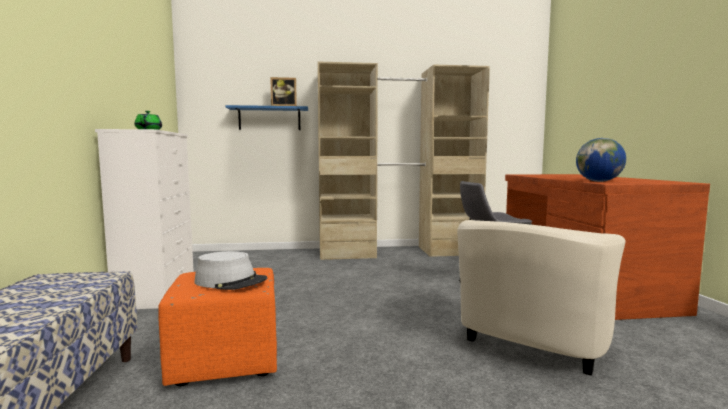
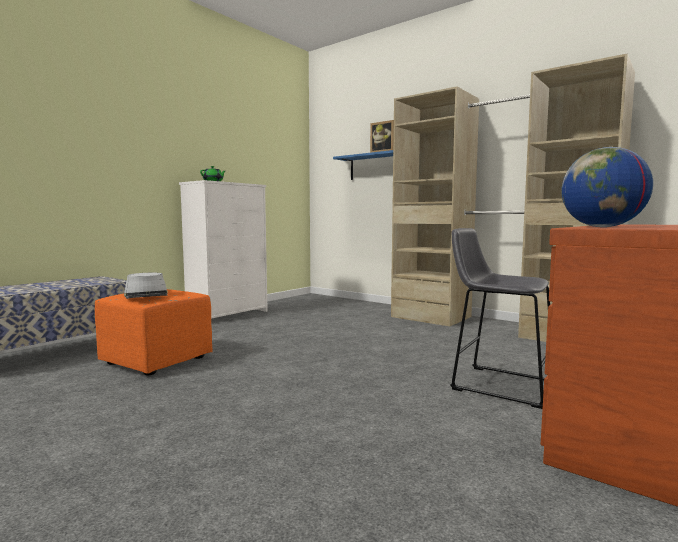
camera: 45 degrees right, 0 degrees up
beige armchair [457,220,626,376] -> none

